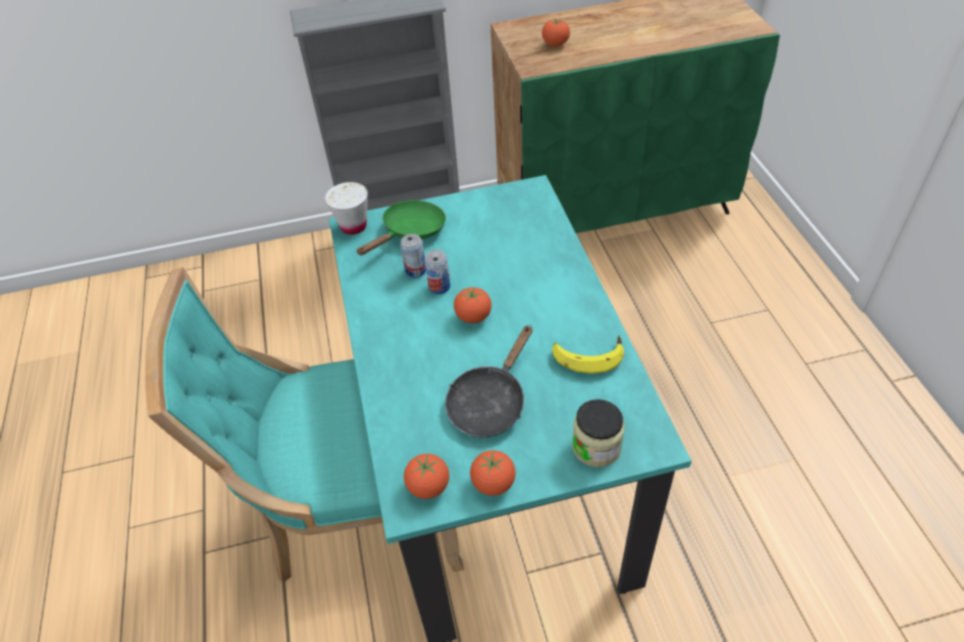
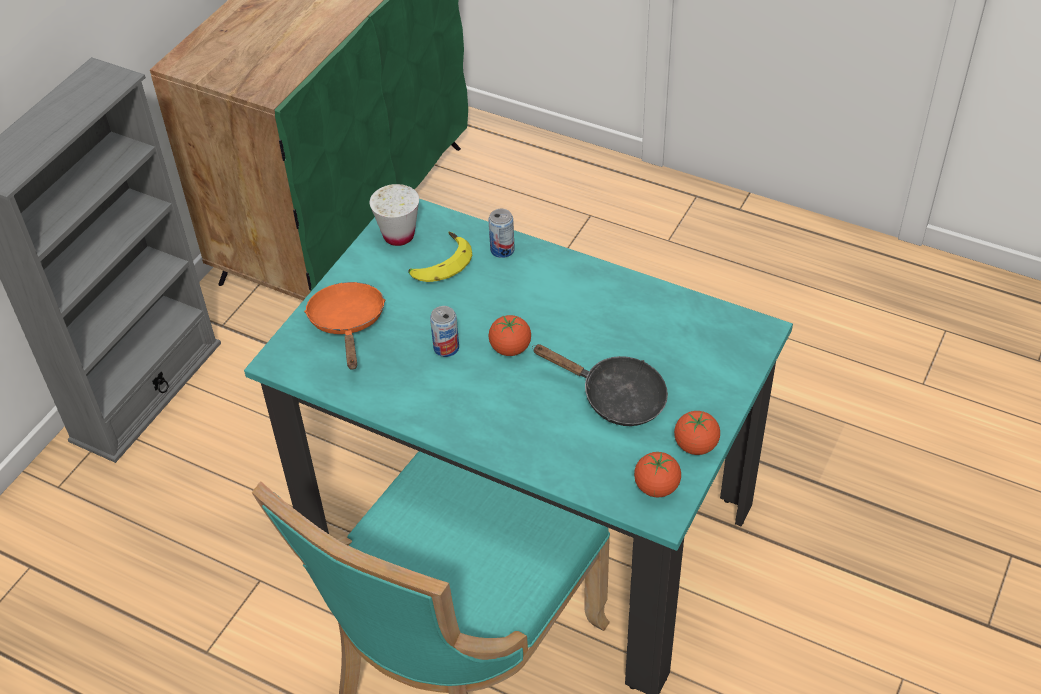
camera: 50 degrees left, 0 degrees up
white cup [325,182,368,235] -> white cup moved to [370,184,419,246]
green frying pan [356,200,446,255] -> orange frying pan [304,282,386,369]
can [400,234,426,278] -> can moved to [488,209,515,258]
black frying pan [445,325,533,437] -> black frying pan turned 45 degrees counterclockwise [532,344,668,426]
tomato [542,18,570,46] -> none
banana [552,335,624,374] -> banana moved to [408,232,472,282]
jar [572,399,625,467] -> none

